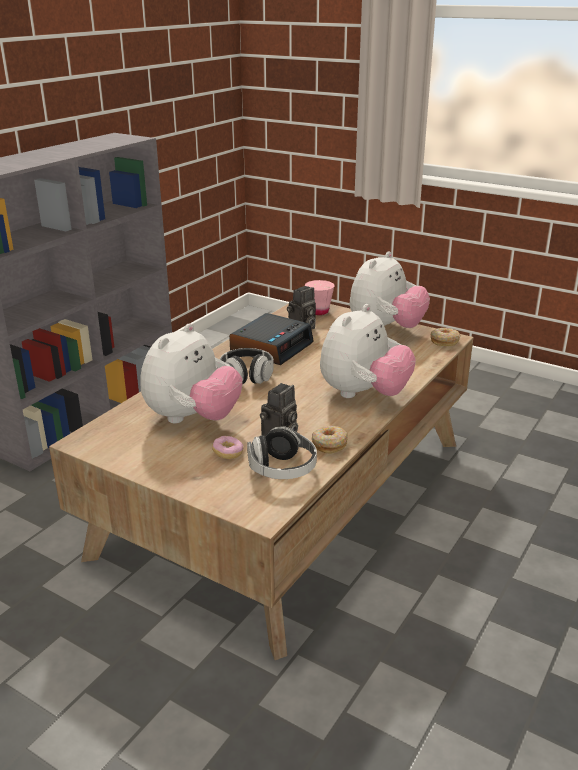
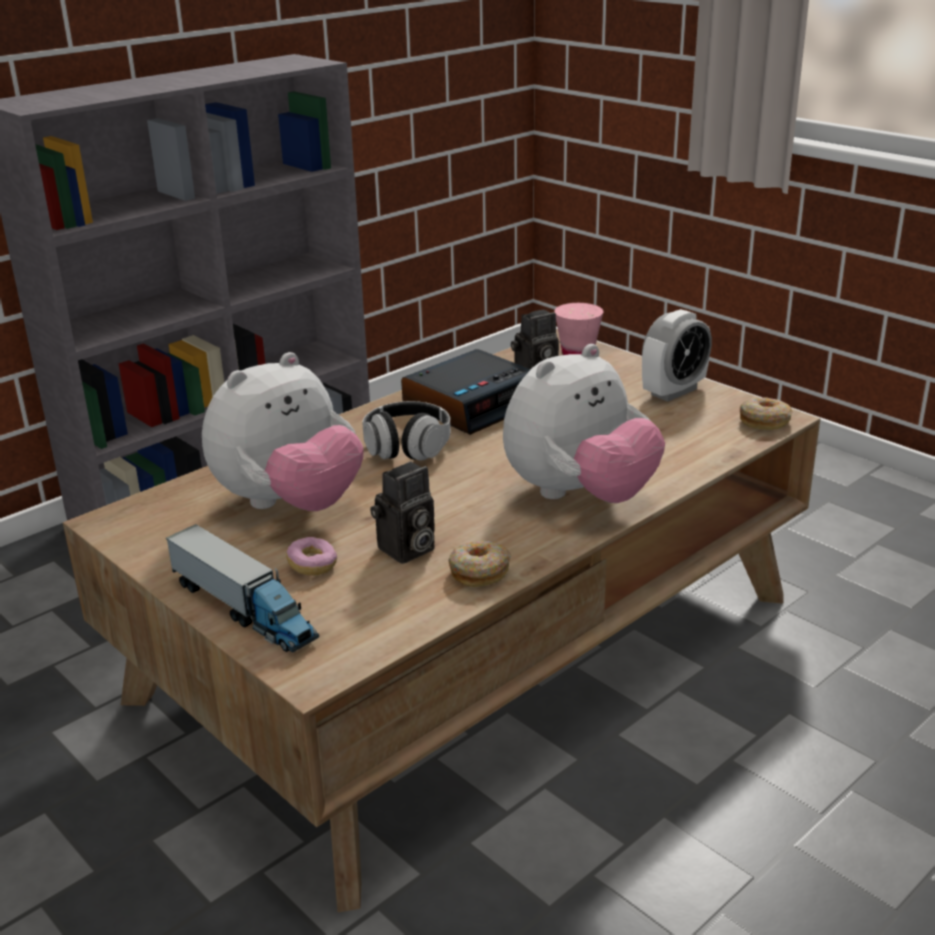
camera: 15 degrees right, 0 degrees up
headphones [247,426,317,479] -> none
plush toy [350,251,430,328] -> alarm clock [642,309,712,402]
none -> toy truck [166,524,319,653]

